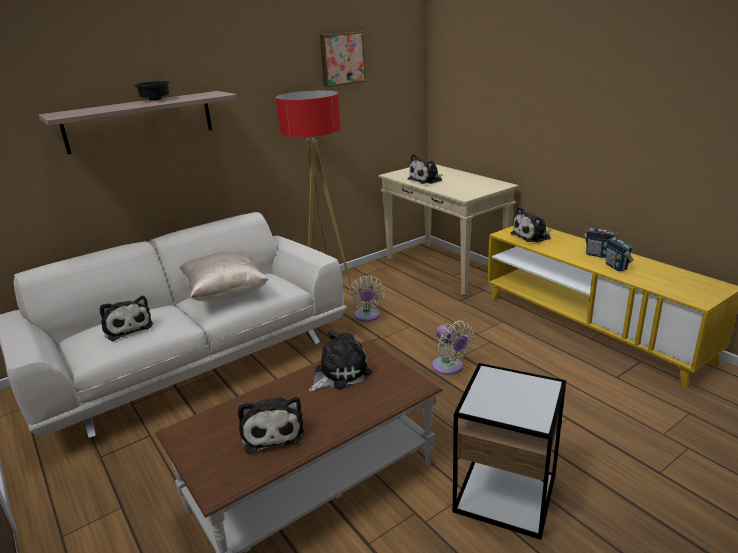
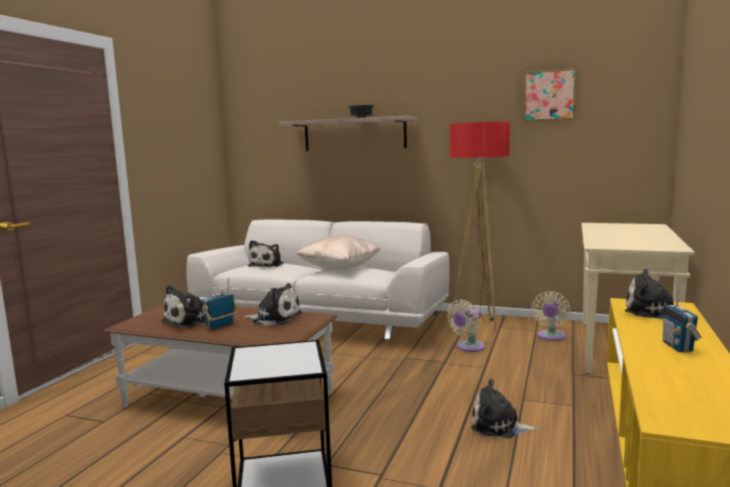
camera: 55 degrees right, 15 degrees down
plush toy [407,154,442,184] -> plush toy moved to [471,379,538,438]
beige fan [432,321,475,375] -> beige fan moved to [532,291,571,341]
radio [606,226,633,271] -> radio moved to [202,278,237,329]

